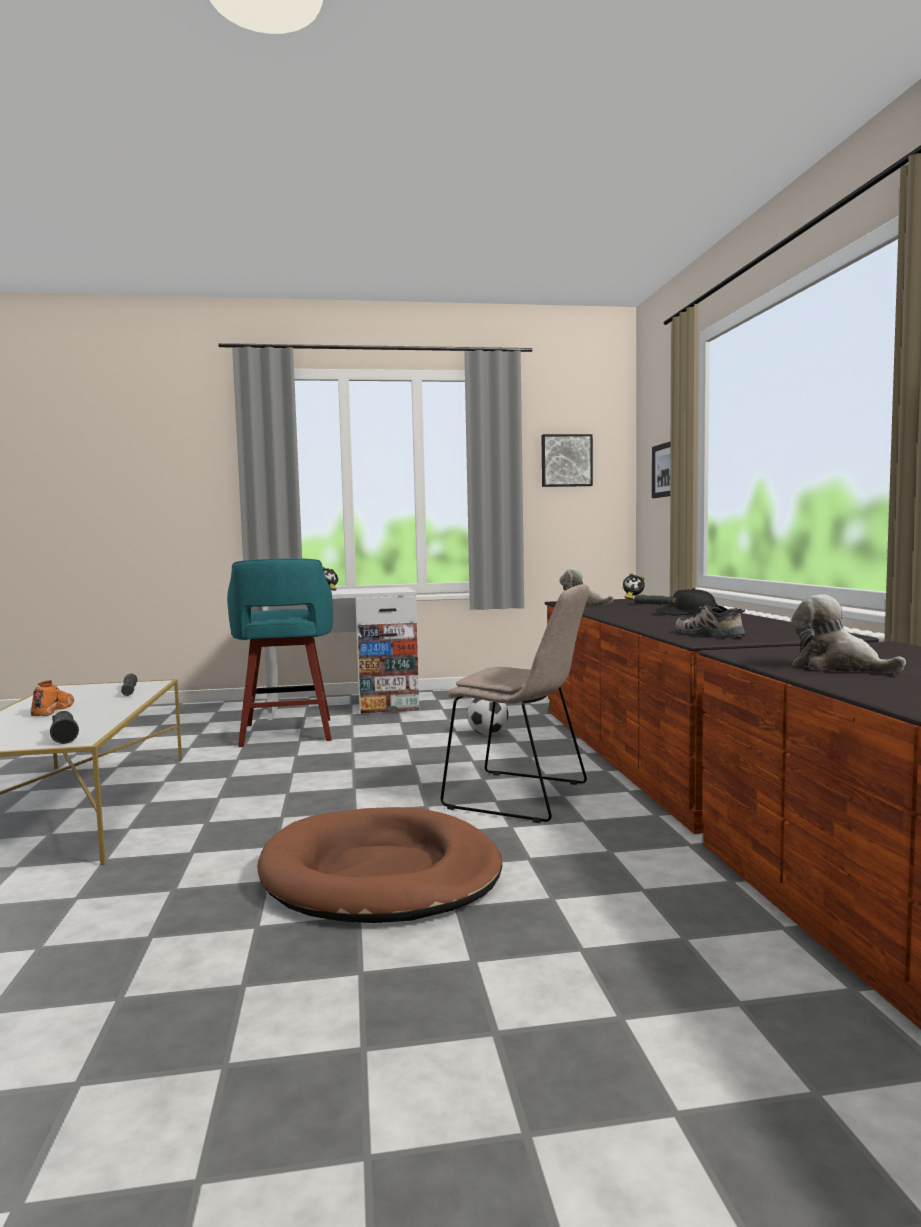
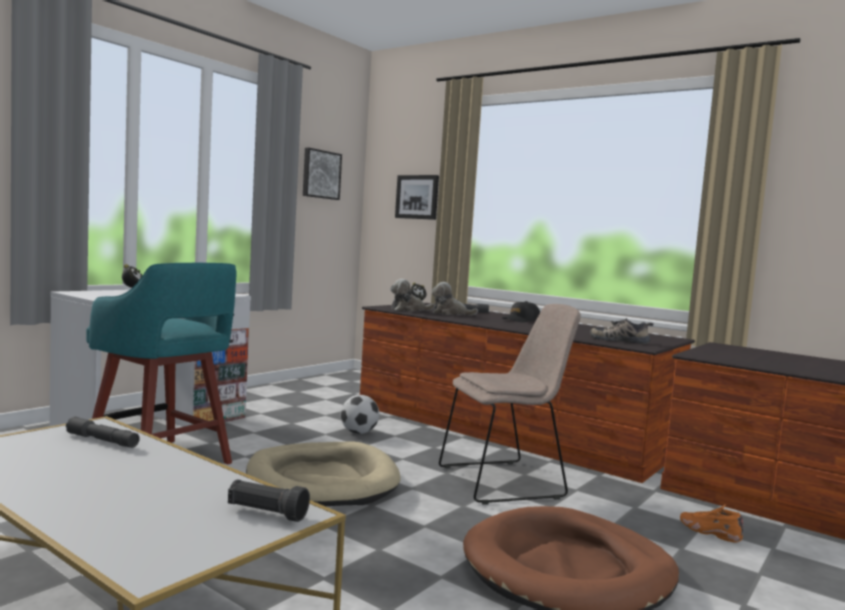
camera: 45 degrees left, 0 degrees up
orange shoe [31,680,74,716] -> orange shoe moved to [680,504,744,543]
plush toy [791,594,906,674] -> plush toy moved to [432,282,478,316]
none -> beige dog bed [246,441,401,506]

